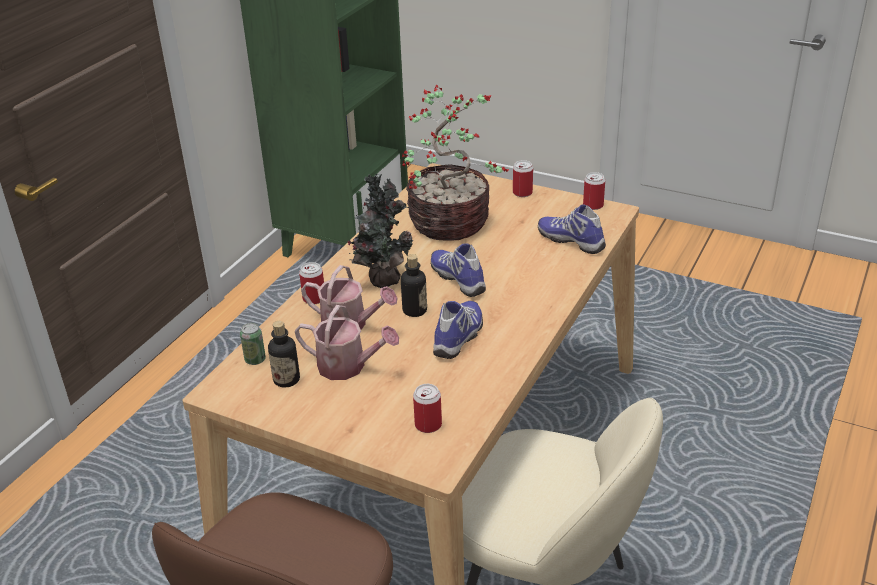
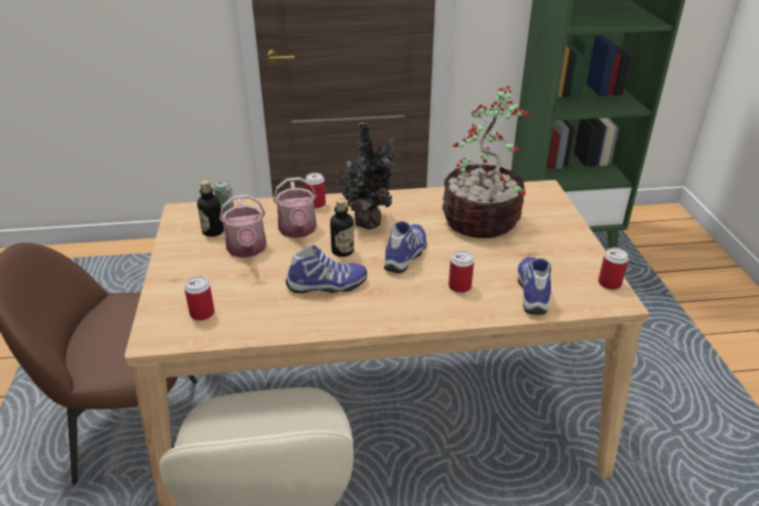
camera: 55 degrees right, 0 degrees up
can [513,160,533,197] -> can moved to [449,250,474,293]

